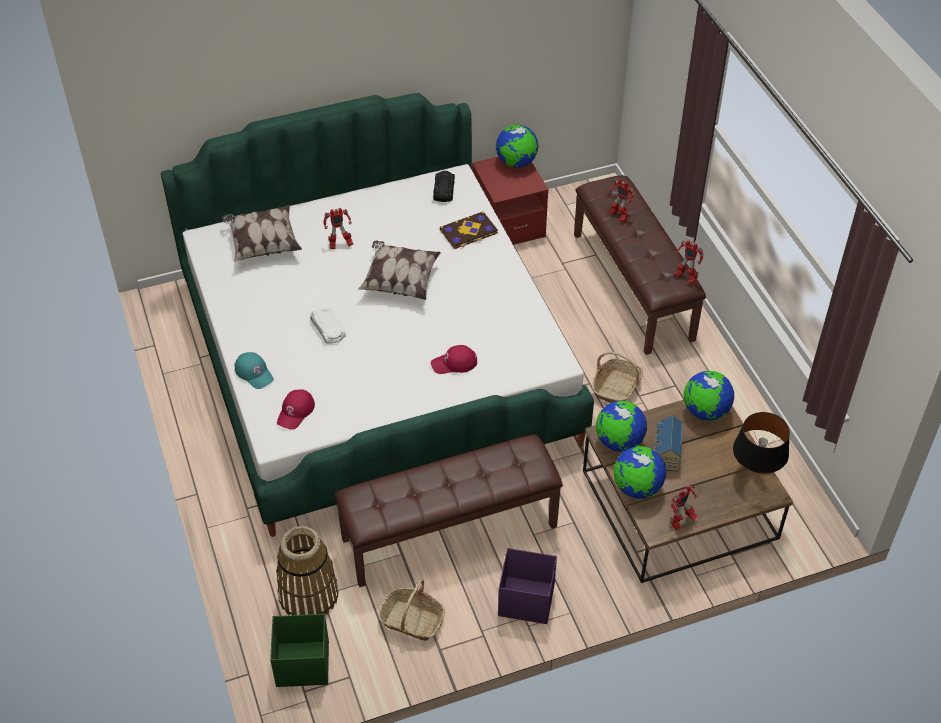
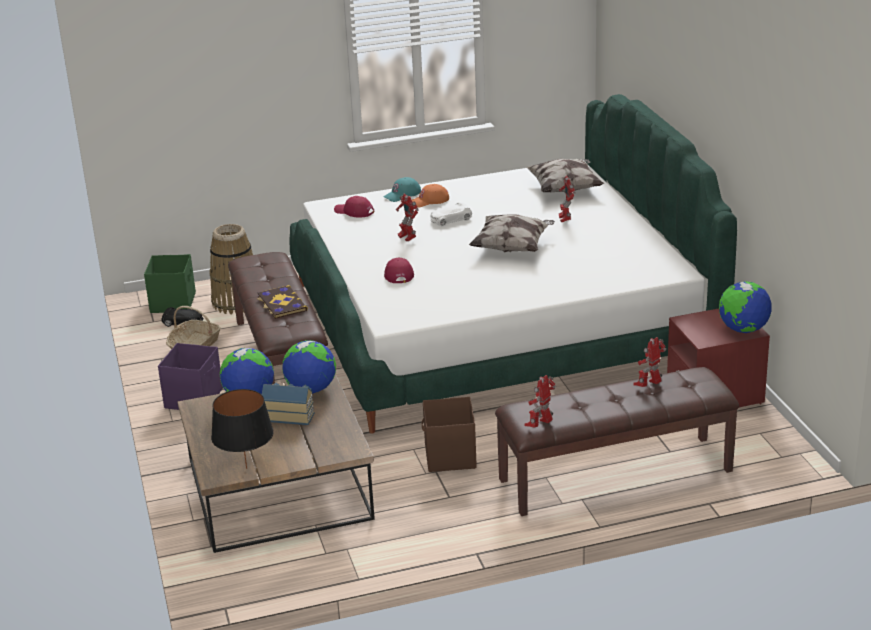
camera: 95 degrees right, 20 degrees down
black toy car [433,171,455,202] -> black toy car moved to [162,307,204,327]
book [440,211,498,249] -> book moved to [257,285,308,319]
basket [592,352,643,403] -> brown storage box [422,397,477,472]
toy robot [670,484,698,531] -> toy robot moved to [396,194,419,241]
globe [684,371,734,421] -> none
none -> orange cap [412,184,449,208]

